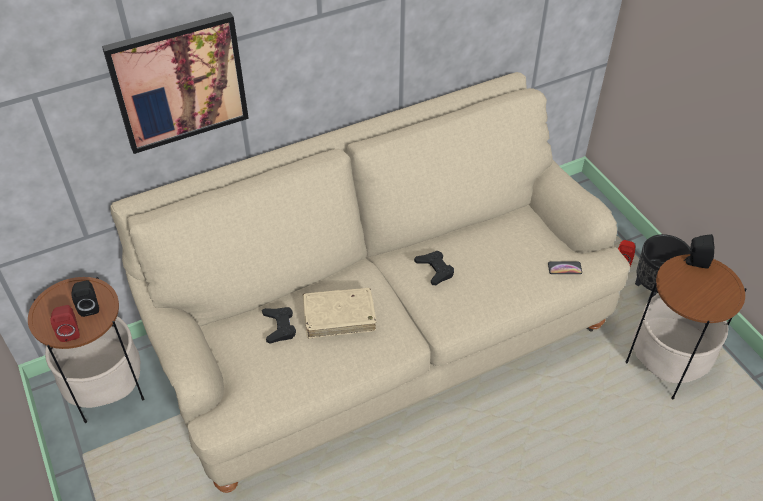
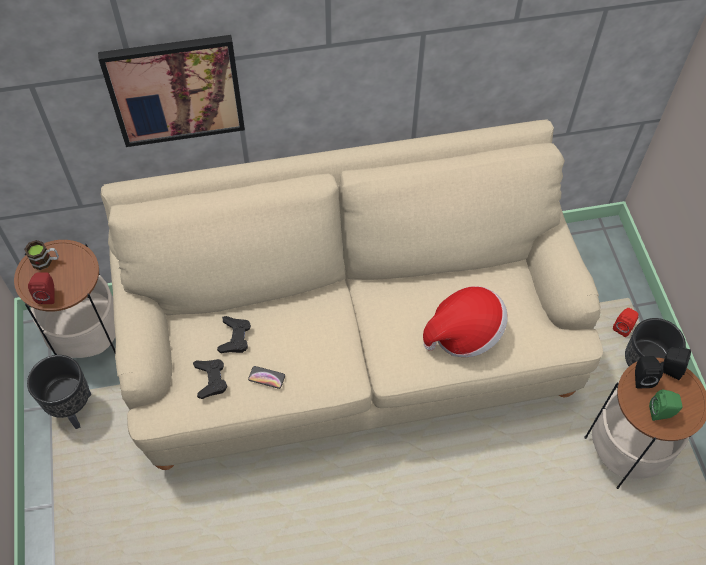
camera: 15 degrees right, 10 degrees up
black speaker [71,280,99,317] -> black speaker moved to [635,356,663,388]
beige book [303,288,376,339] -> none
black game controller [414,251,454,285] -> black game controller moved to [193,359,227,399]
phone [548,261,582,274] -> phone moved to [248,366,285,389]
none -> mug [24,240,59,270]
none -> black planter [27,355,92,429]
none -> hat [423,286,508,357]
none -> green speaker [649,390,683,421]

